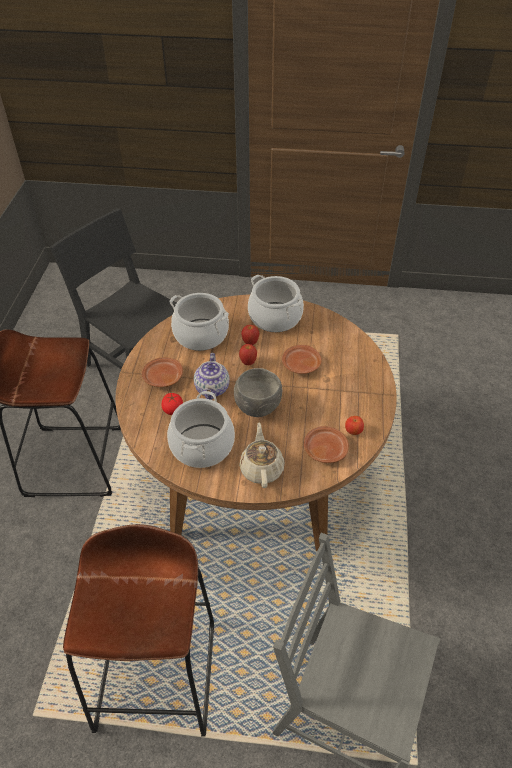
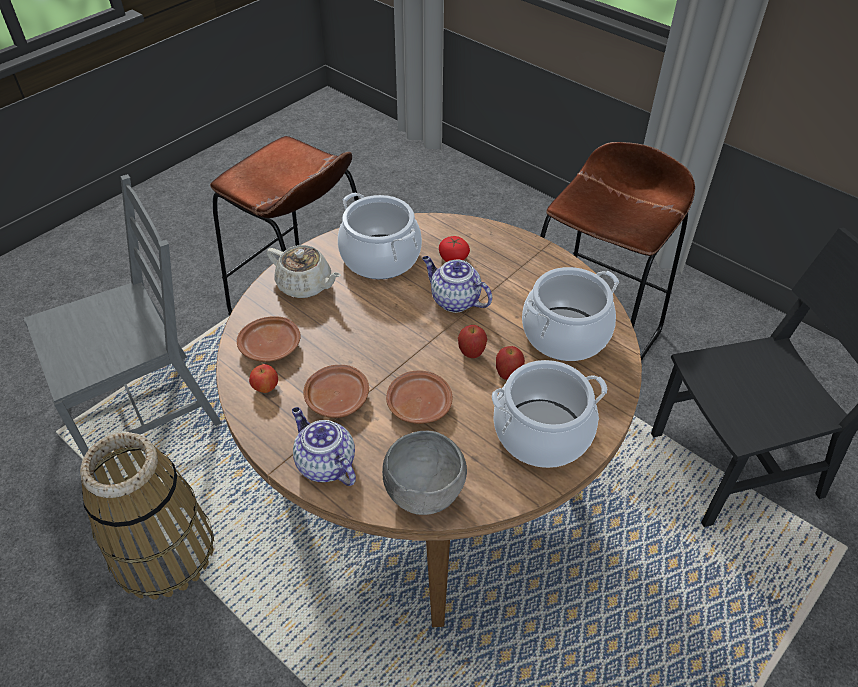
camera: 125 degrees right, 0 degrees up
brown plate [142,357,183,387] -> brown plate moved to [304,365,369,418]
grey bowl [234,368,282,417] -> grey bowl moved to [382,431,467,515]
none -> basket [80,432,214,600]
none -> teapot [292,407,356,486]

